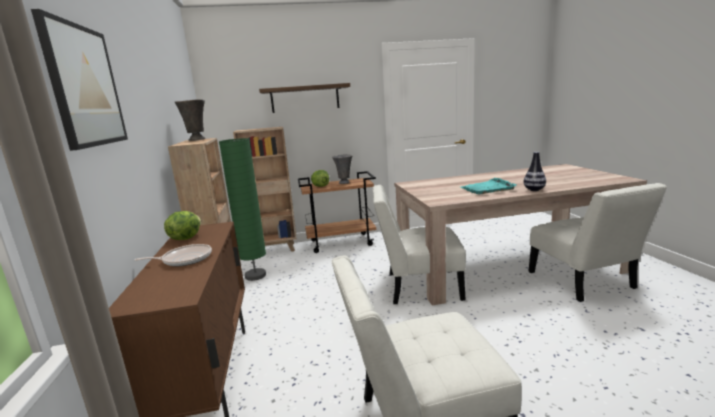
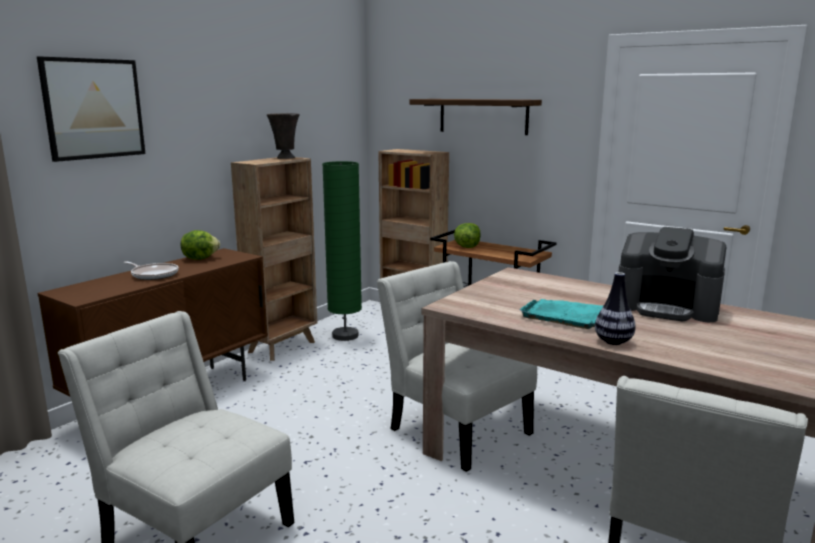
camera: 45 degrees right, 0 degrees up
grey vase [332,154,353,184] -> none
none -> coffee machine [618,227,727,322]

